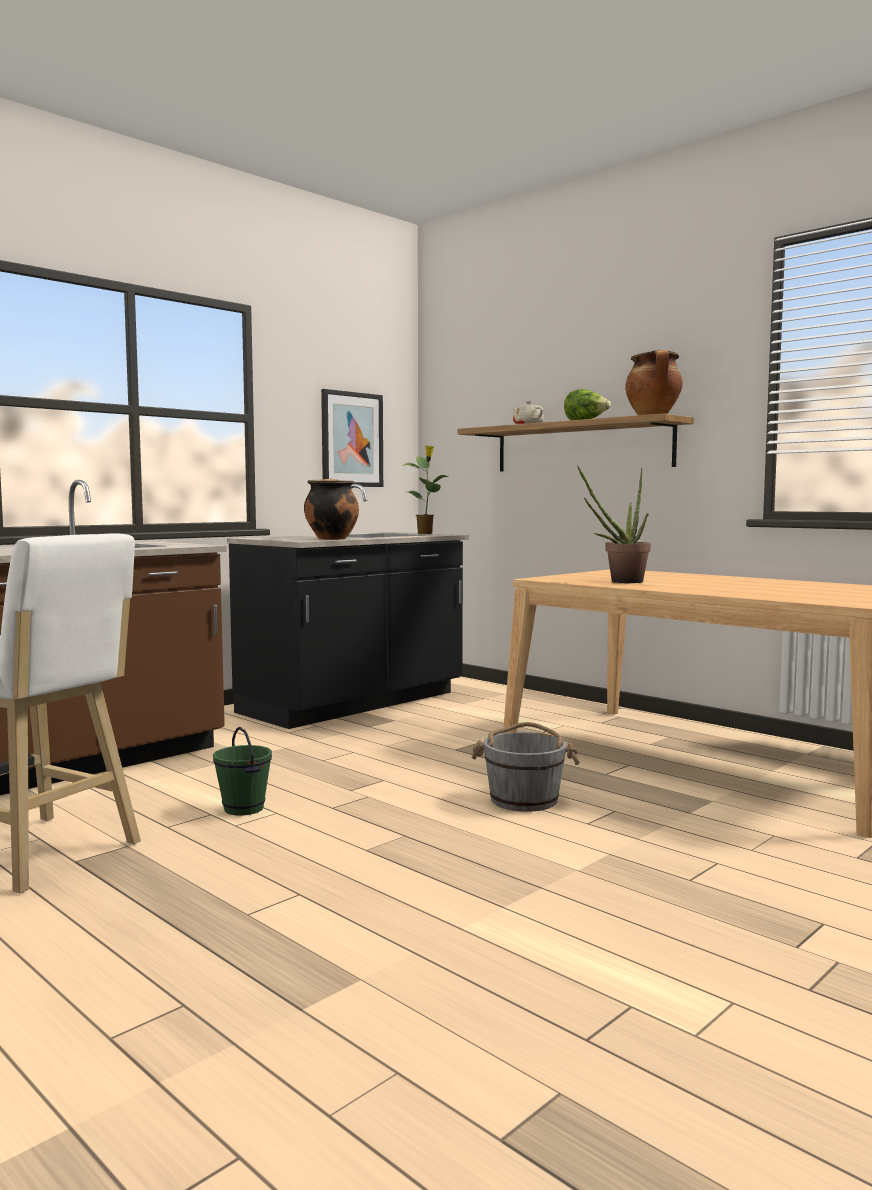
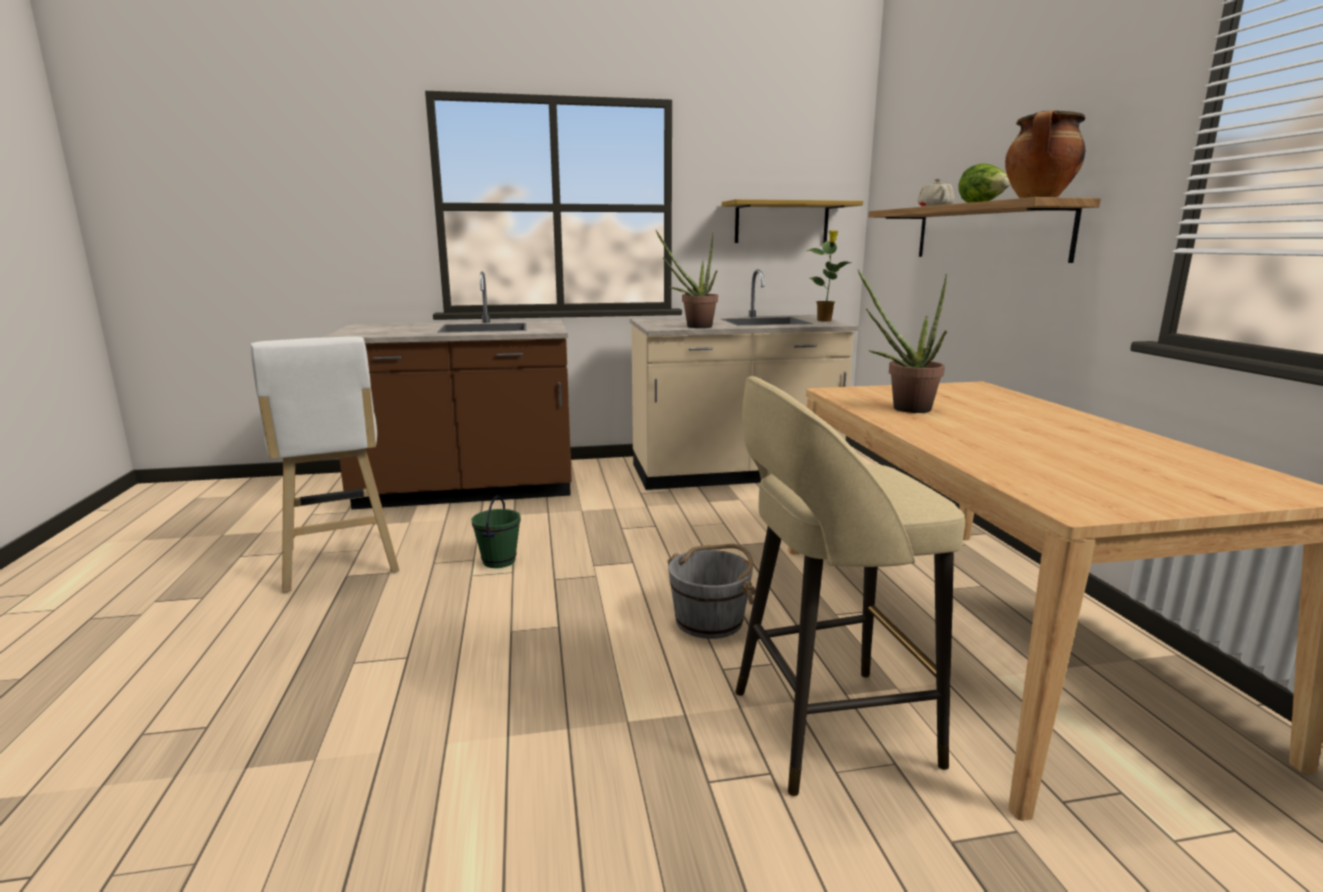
camera: 35 degrees right, 10 degrees up
black counter [227,484,469,729] -> beige counter [630,269,859,490]
cooking pot [304,479,359,540] -> potted plant [656,230,718,328]
picture [321,389,383,487] -> shelf [722,199,863,243]
none -> beige stool [735,376,965,796]

